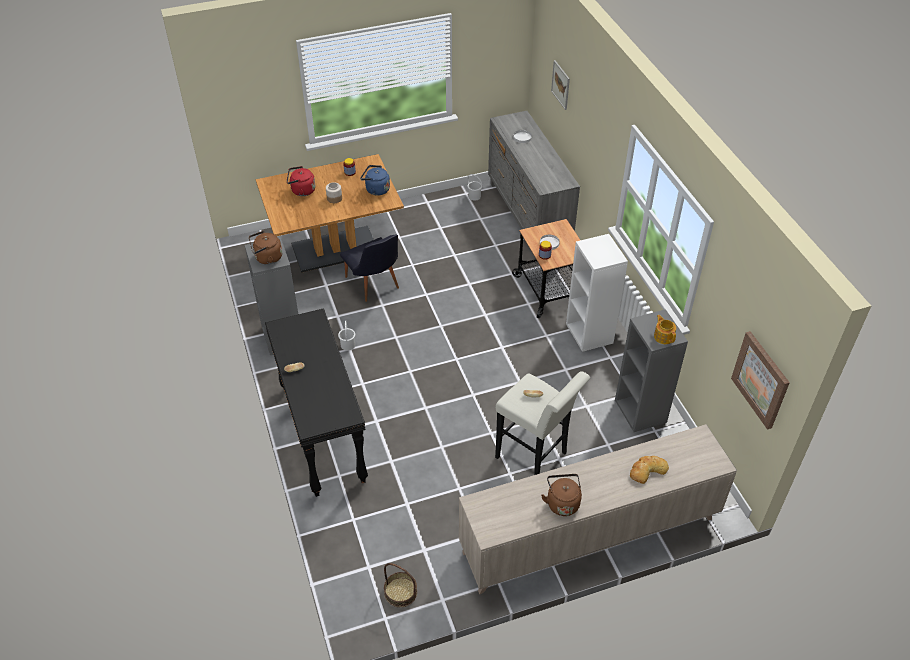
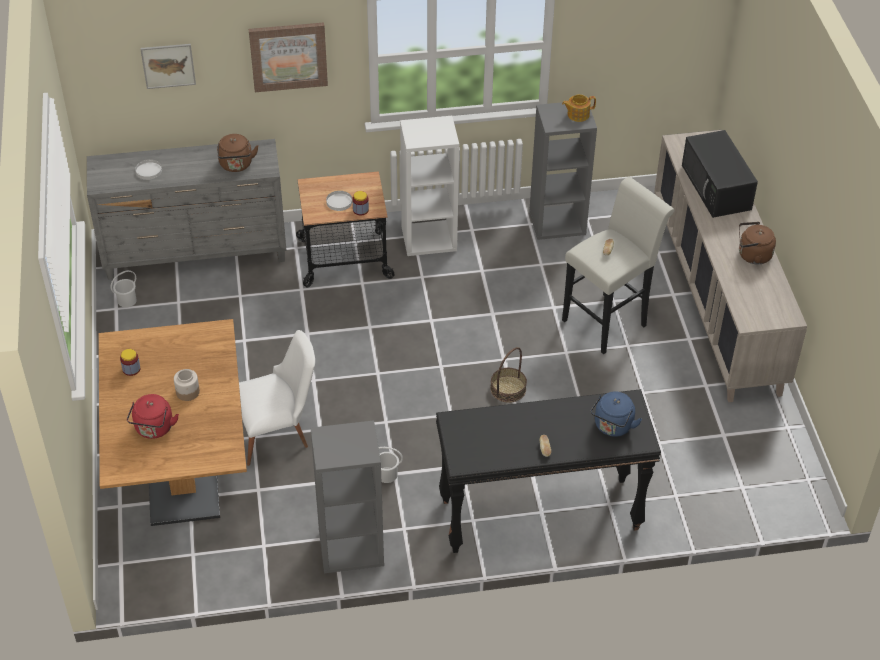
camera: 80 degrees left, 0 degrees up
brown kettle [249,231,282,265] -> brown kettle moved to [217,134,259,172]
black chair [340,235,399,302] -> white chair [239,330,315,466]
blue kettle [360,165,390,196] -> blue kettle moved to [591,392,642,437]
basket [384,563,417,607] -> basket moved to [490,347,527,403]
bread [630,456,669,484] -> black microwave [682,130,758,218]
picture [731,331,790,429] -> picture moved to [249,22,328,92]

